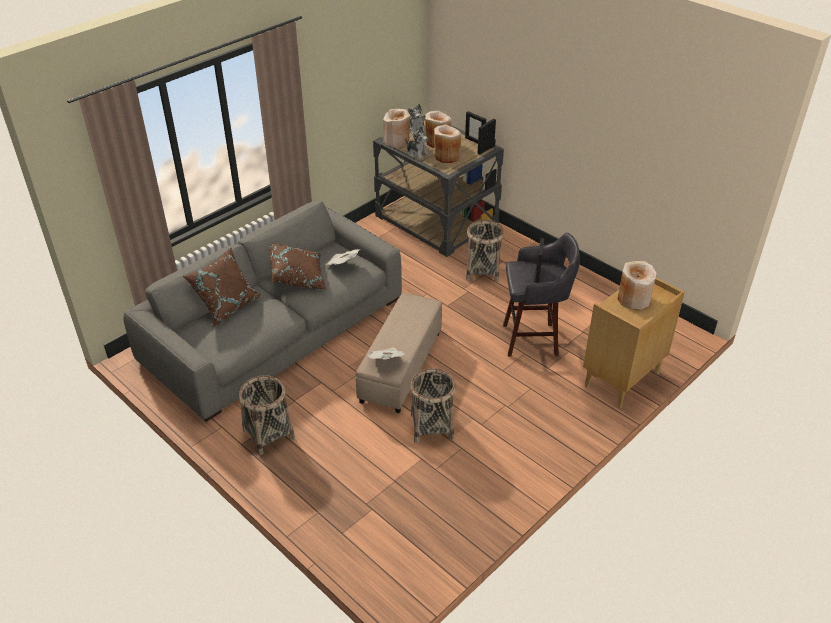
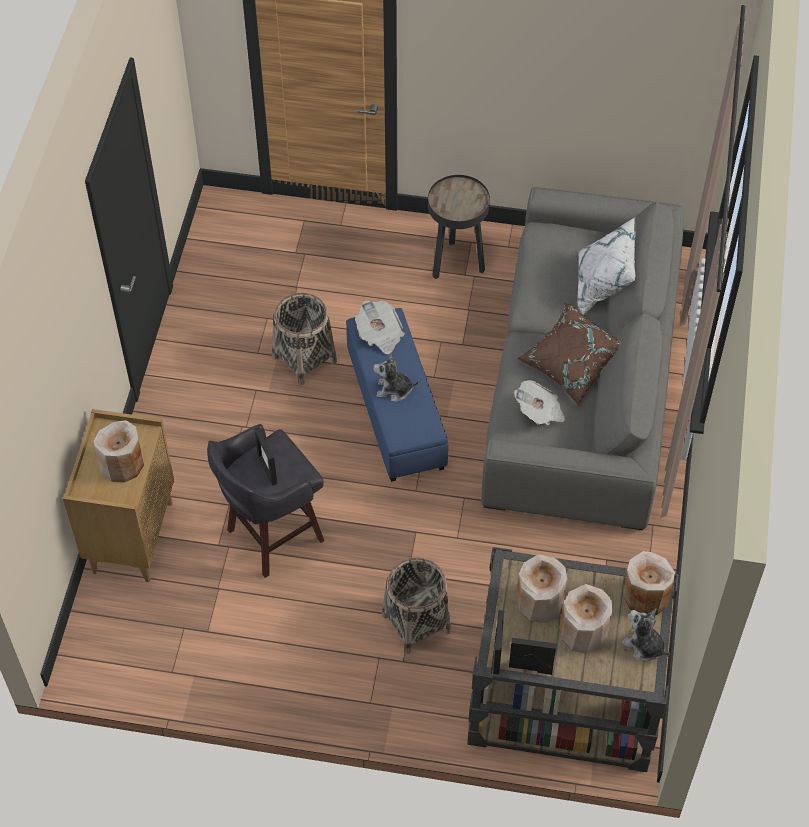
camera: 145 degrees right, 15 degrees up
brown pillow [183,248,261,327] -> white pillow [577,218,636,315]
basket [239,375,295,455] -> black side table [428,175,490,279]
beige ottoman [356,293,442,413] -> blue ottoman [346,308,448,482]
plush toy [405,127,430,160] -> plush toy moved to [373,353,419,402]

